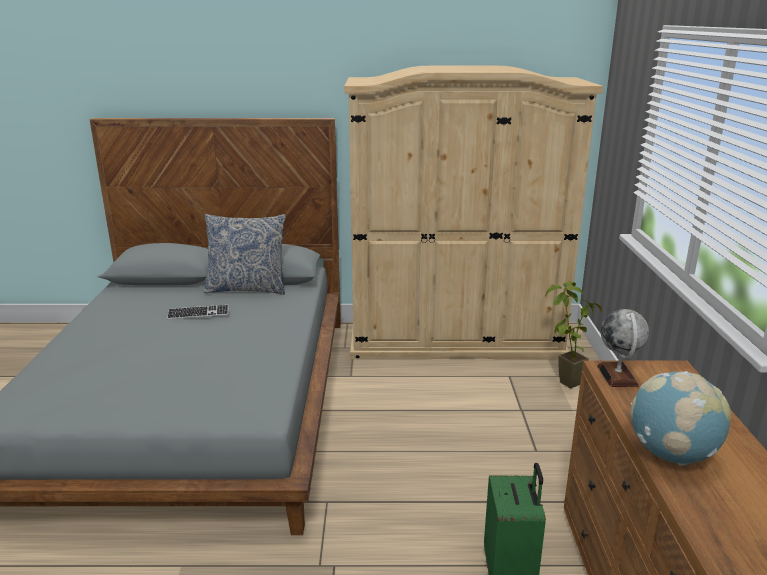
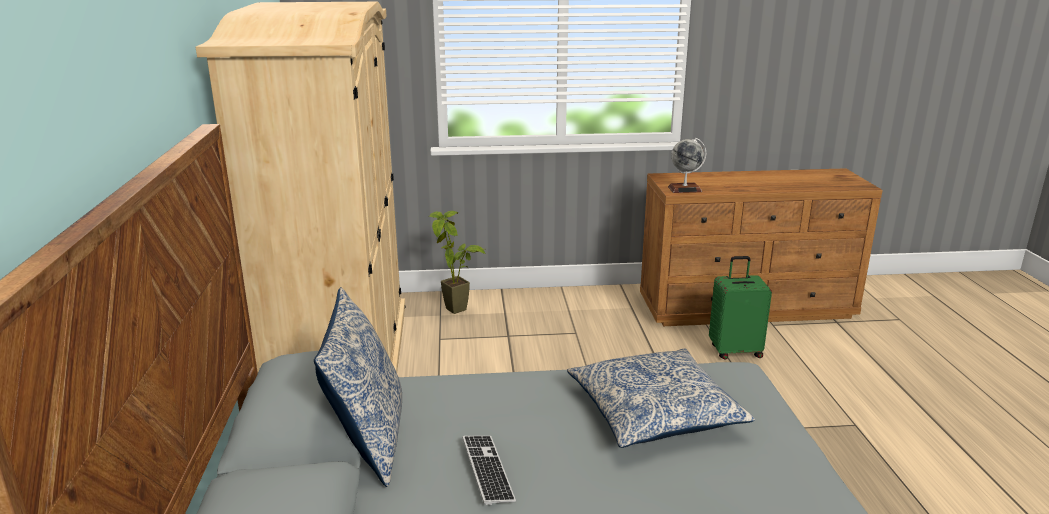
camera: 95 degrees left, 0 degrees up
globe [630,371,731,466] -> none
none -> pillow [567,348,755,448]

